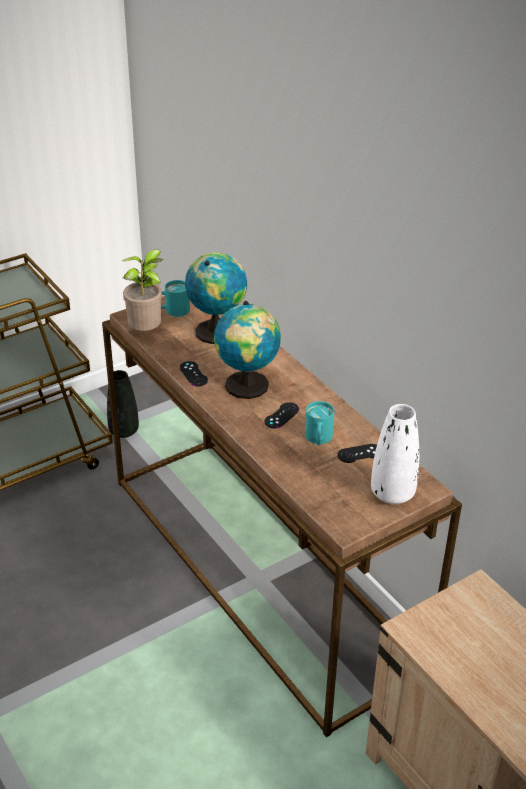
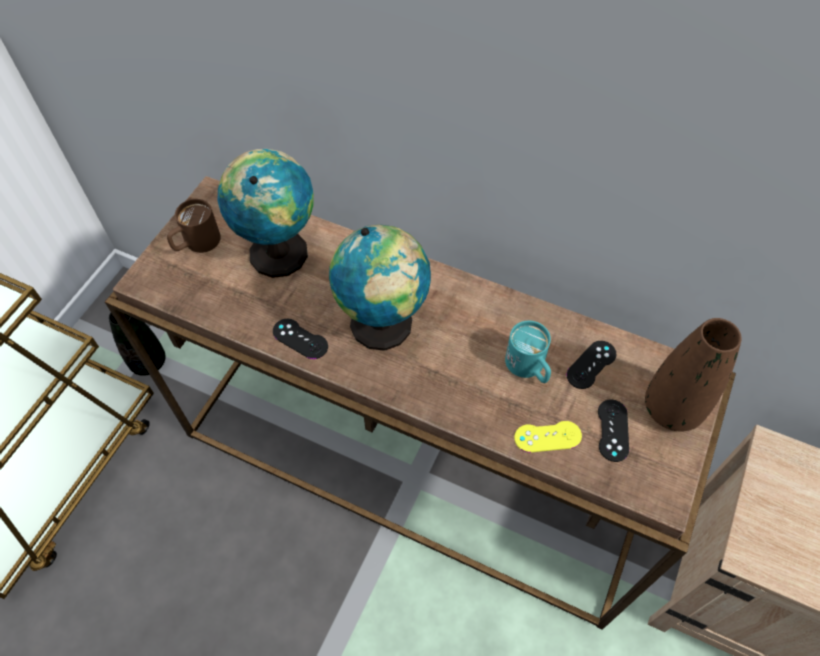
camera: 30 degrees left, 20 degrees up
potted plant [122,249,163,331] -> none
turquoise mug [161,280,190,317] -> brown mug [167,199,221,253]
black game controller [264,402,299,428] -> black game controller moved to [598,400,629,462]
white vase [371,404,419,504] -> brown vase [645,318,742,432]
none -> yellow game controller [514,421,582,453]

